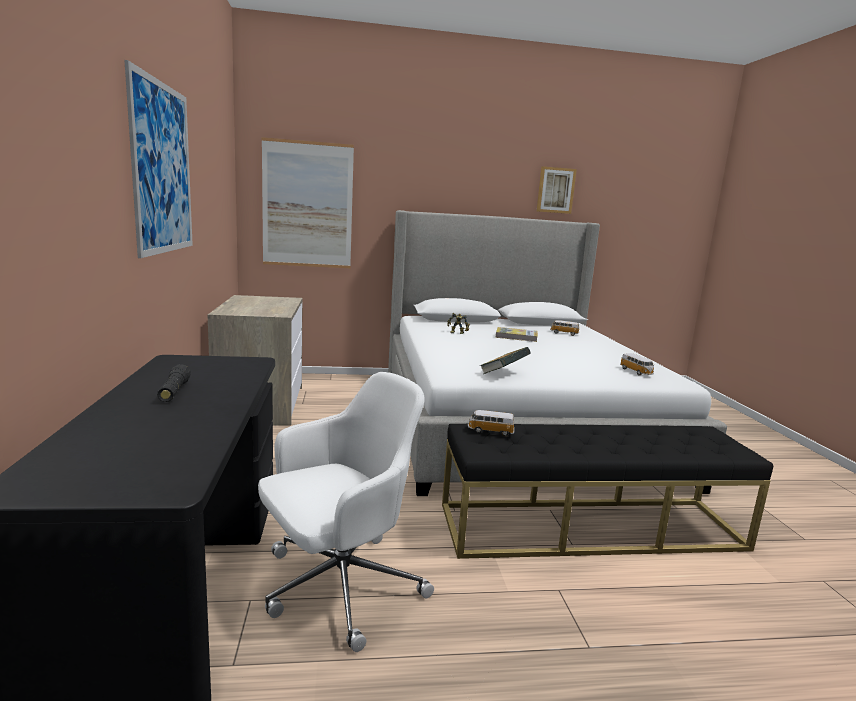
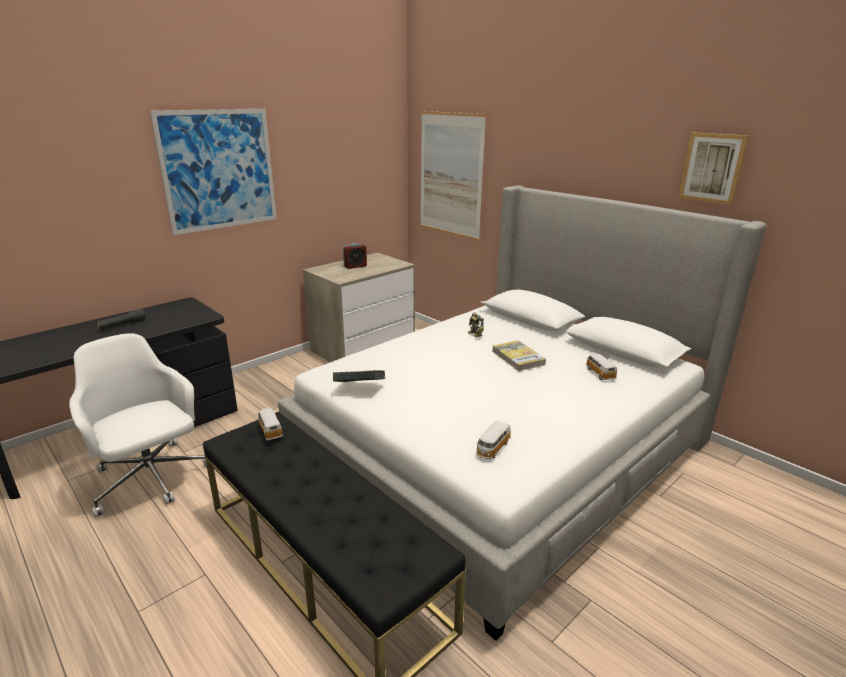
camera: 55 degrees right, 10 degrees up
white office chair [258,372,434,652] -> white office chair turned 150 degrees counterclockwise [69,333,207,518]
none -> alarm clock [343,243,367,269]

